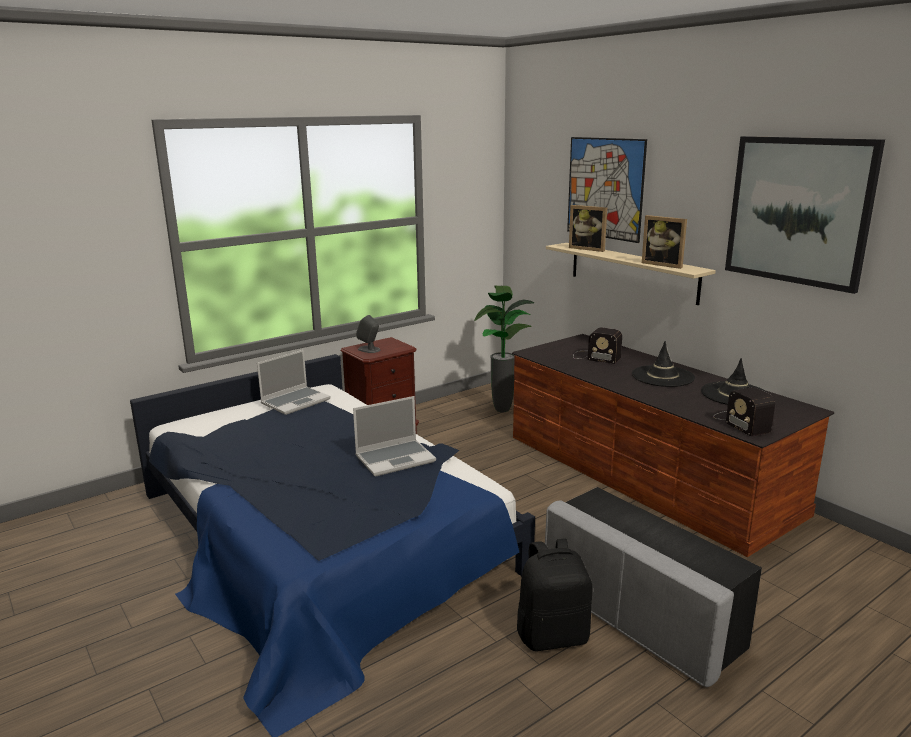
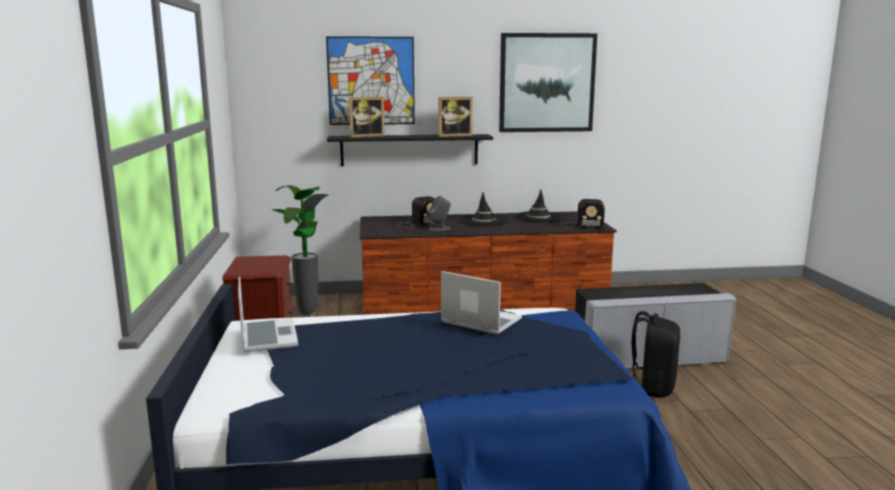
camera: 60 degrees left, 5 degrees down
laptop [353,396,436,476] -> laptop turned 60 degrees counterclockwise [441,271,522,335]
grey speaker [356,315,380,353] -> grey speaker moved to [428,196,451,231]
beige shelf [546,243,716,305] -> black shelf [327,134,493,166]

